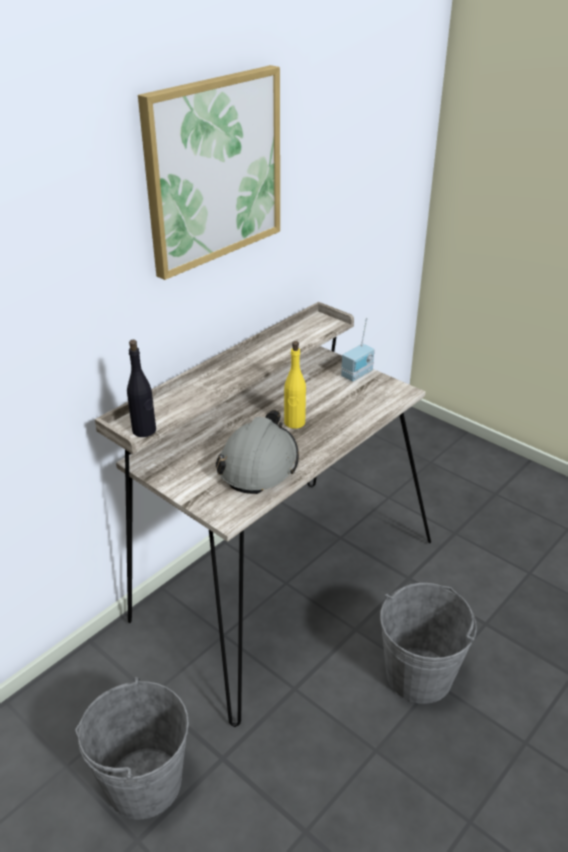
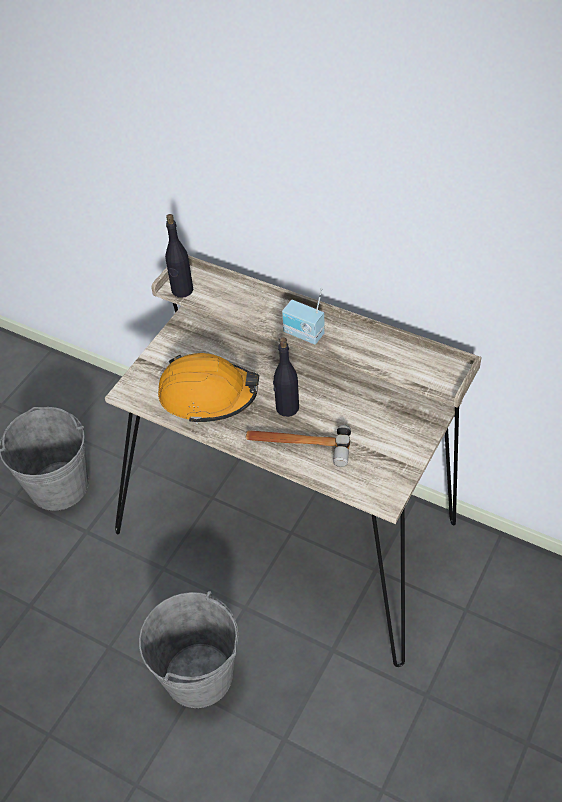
camera: 80 degrees right, 15 degrees up
picture [138,65,280,280] -> none
grey hard hat [216,410,299,494] -> orange hard hat [158,353,260,424]
yellow bottle [284,341,306,429] -> black bottle [273,337,299,417]
radio [341,318,374,382] -> radio moved to [282,288,325,345]
none -> hammer [246,425,351,467]

